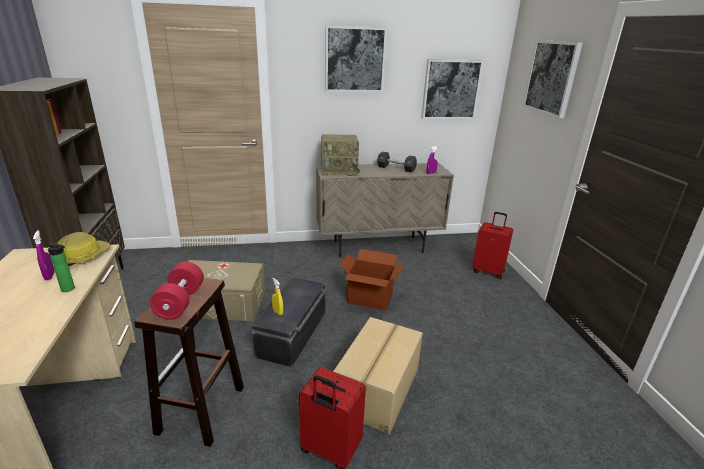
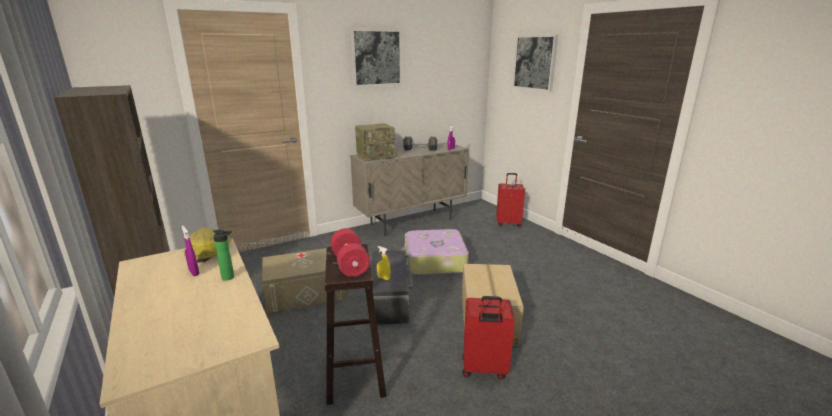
camera: 20 degrees left, 5 degrees down
cardboard box [340,249,404,311] -> suitcase [402,229,469,275]
picture [421,59,484,119] -> none

